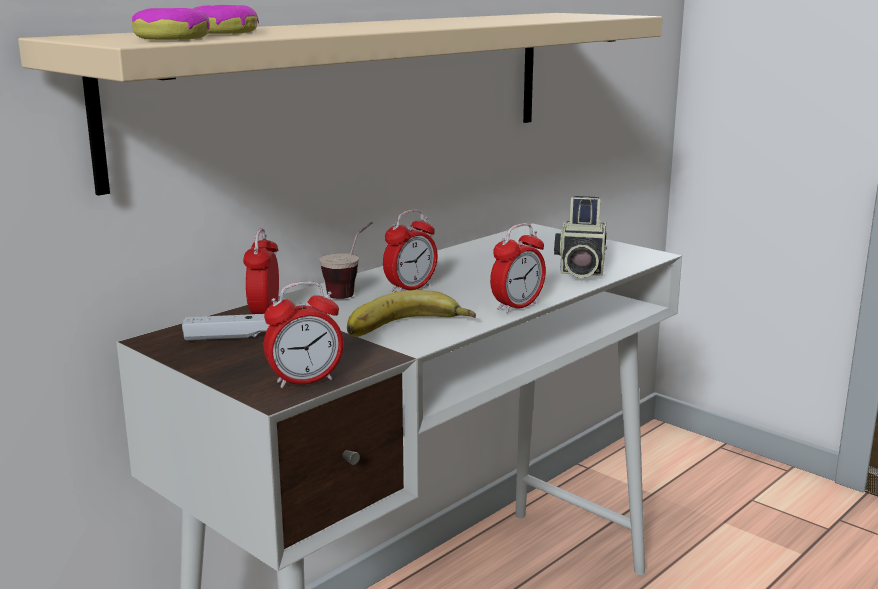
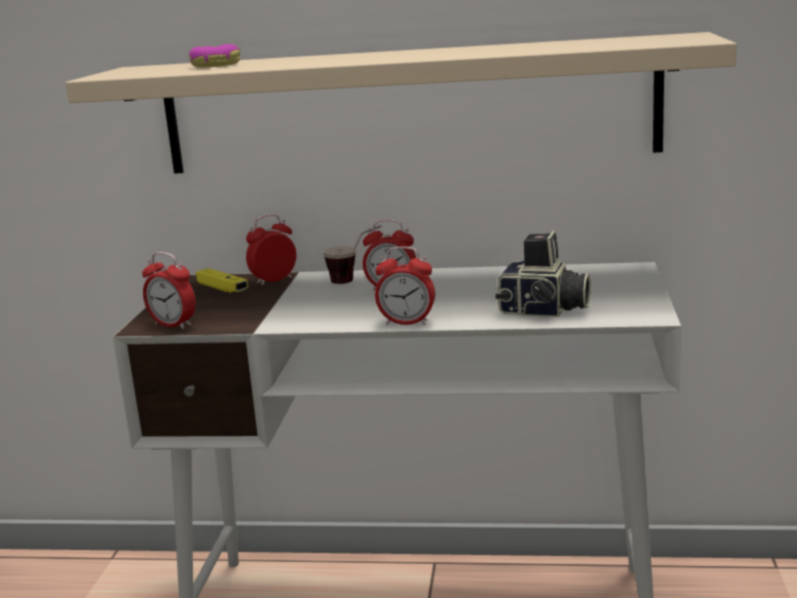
camera: 55 degrees right, 0 degrees up
donut [132,8,210,40] -> none
white game controller [182,314,269,340] -> yellow game controller [196,268,248,293]
banana [347,290,476,337] -> none
camera [554,196,607,278] -> camera turned 135 degrees counterclockwise [495,231,591,317]

